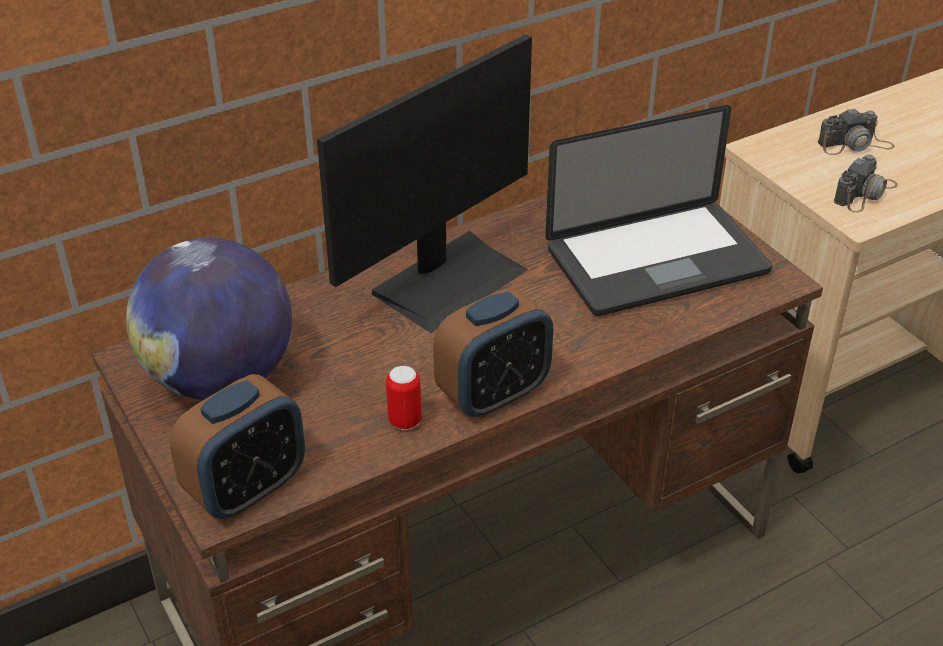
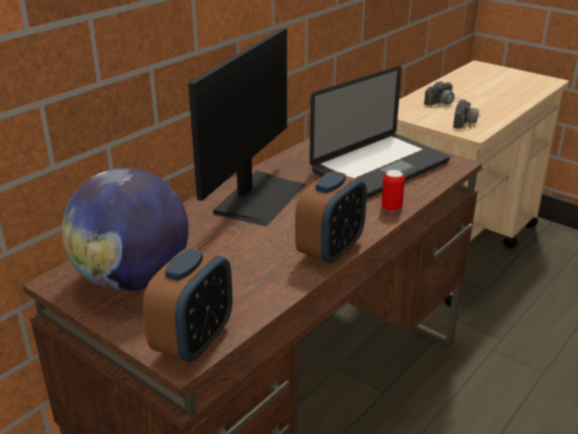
camera: 20 degrees left, 10 degrees down
can [386,366,422,430] -> can moved to [381,170,405,212]

